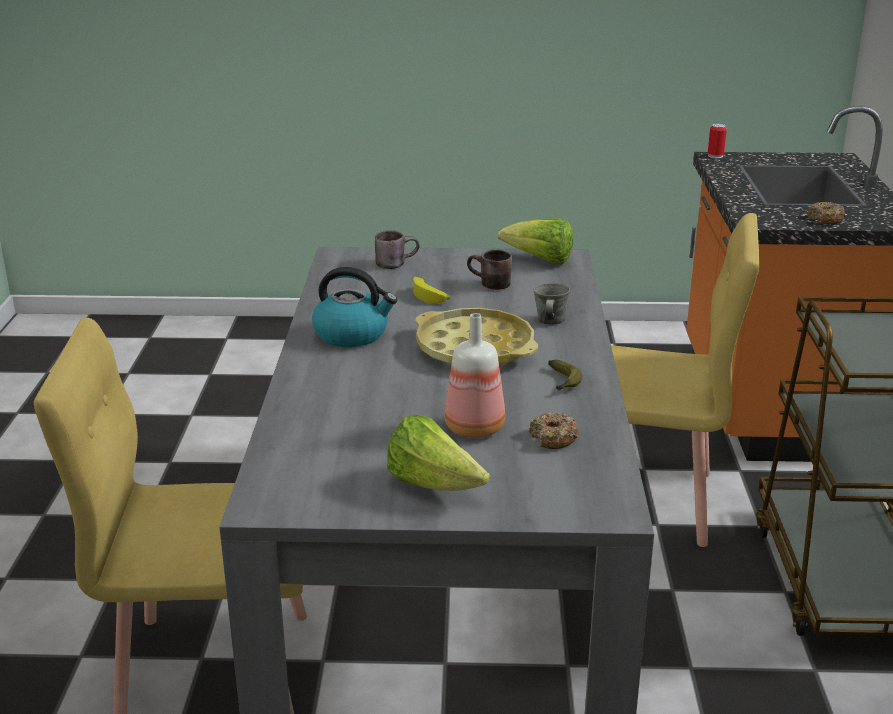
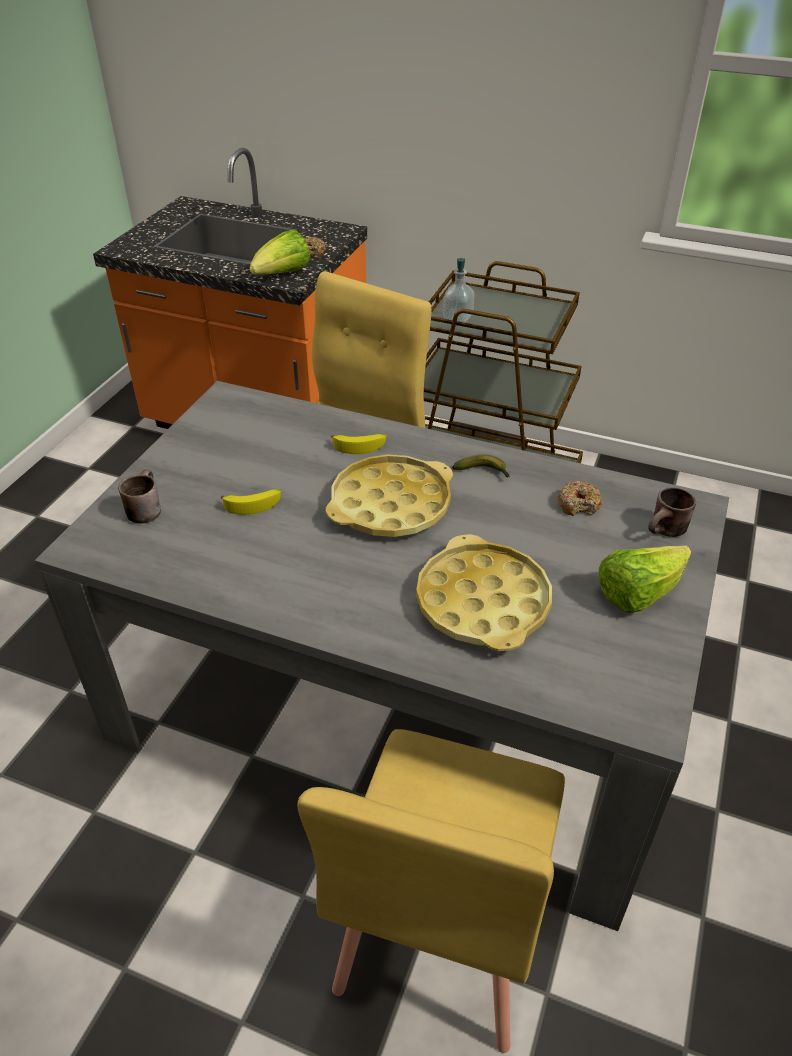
camera: 70 degrees left, 15 degrees up
kettle [312,267,397,347] -> none
bottle [445,313,505,438] -> none
brown mug [467,250,512,290] -> brown mug moved to [649,487,696,537]
lettuce [498,218,573,265] -> lettuce moved to [250,230,310,275]
grey mug [534,283,570,325] -> banana [331,434,387,454]
can [708,124,727,158] -> none
none -> yellow tray [416,534,552,651]
none -> soap dispenser [443,258,474,323]

